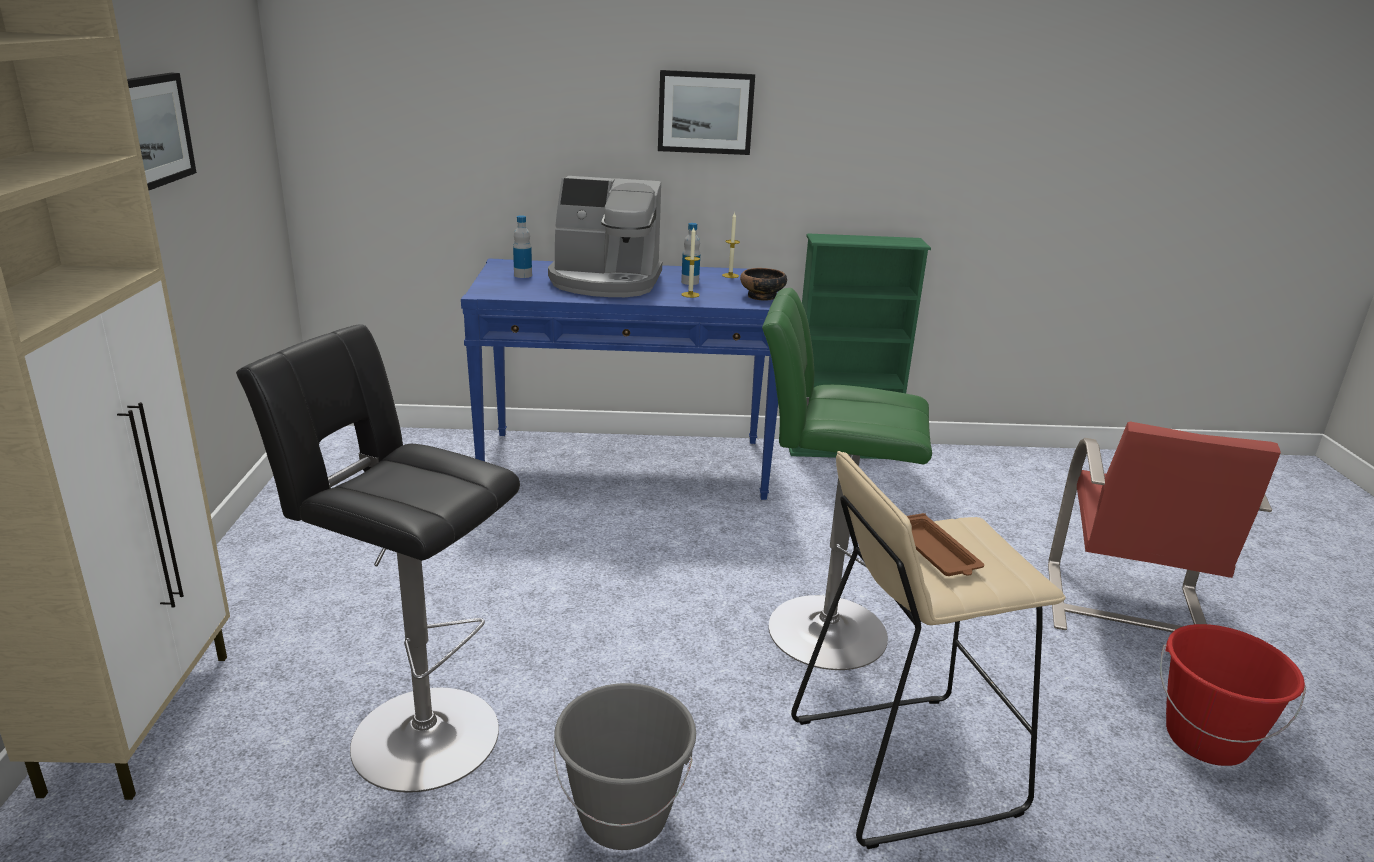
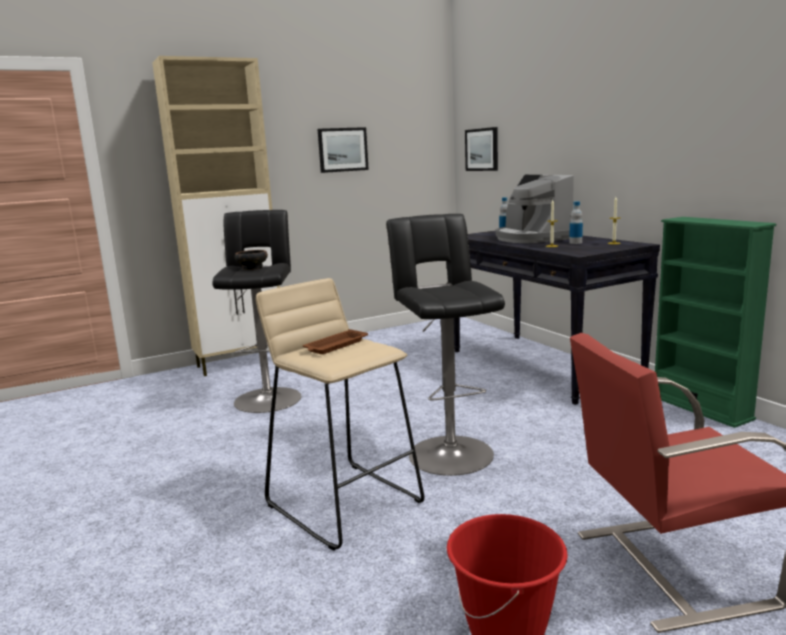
camera: 65 degrees right, 10 degrees down
blue console table [461,259,778,500] -> black console table [454,230,660,405]
grey bucket [553,683,696,850] -> none
picture [658,70,755,155] -> picture moved to [465,127,498,171]
bowl [740,268,787,301] -> bowl moved to [235,250,268,270]
green stool [762,288,932,670] -> black stool [386,214,505,476]

